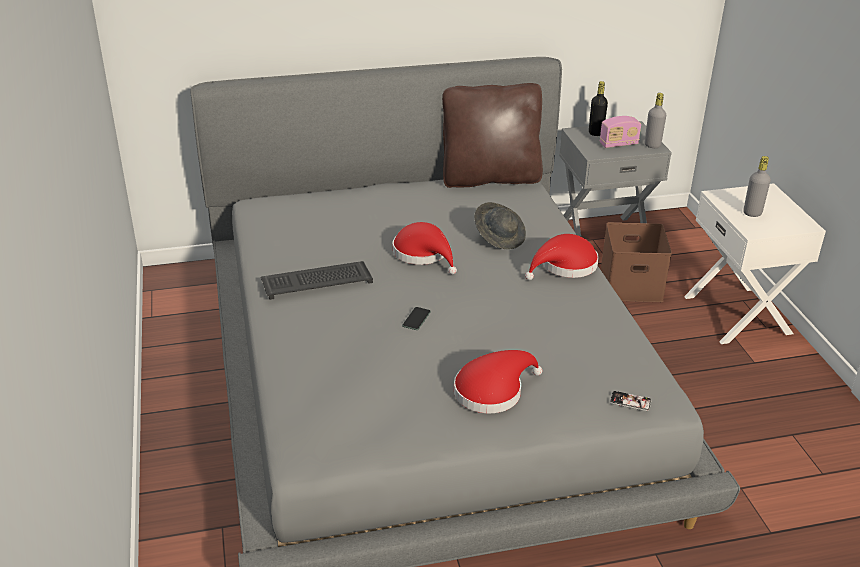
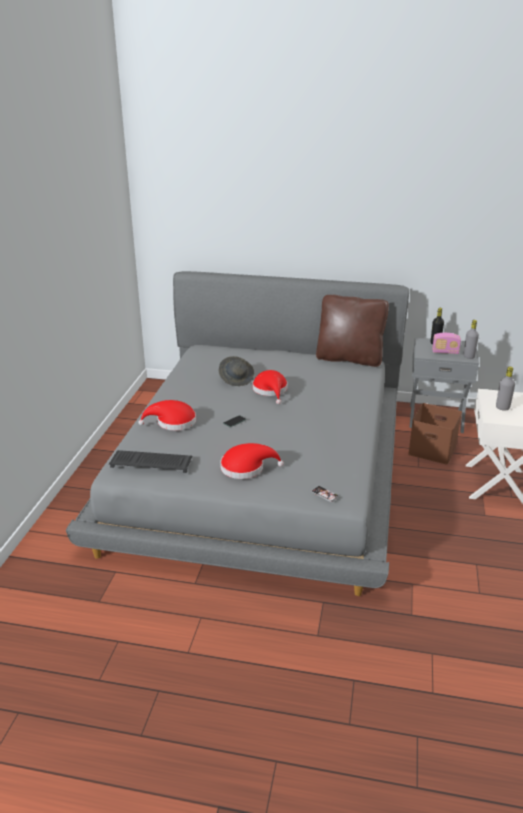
camera: 25 degrees right, 5 degrees down
keyboard [261,261,373,300] -> keyboard moved to [109,450,192,473]
grey hat [474,202,526,249] -> grey hat moved to [219,356,254,386]
red hat [525,234,599,280] -> red hat moved to [139,400,196,430]

